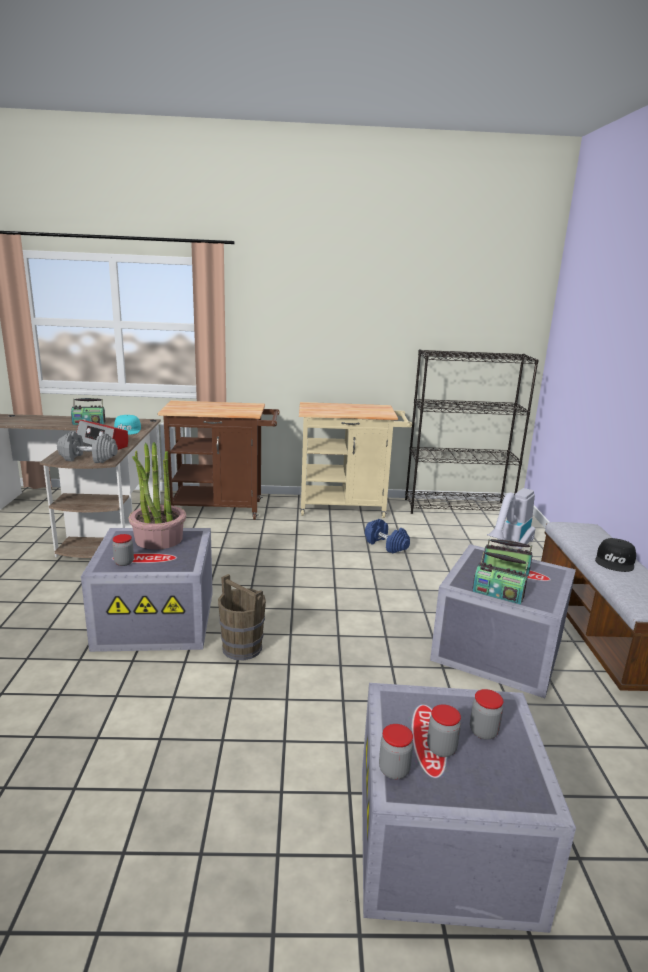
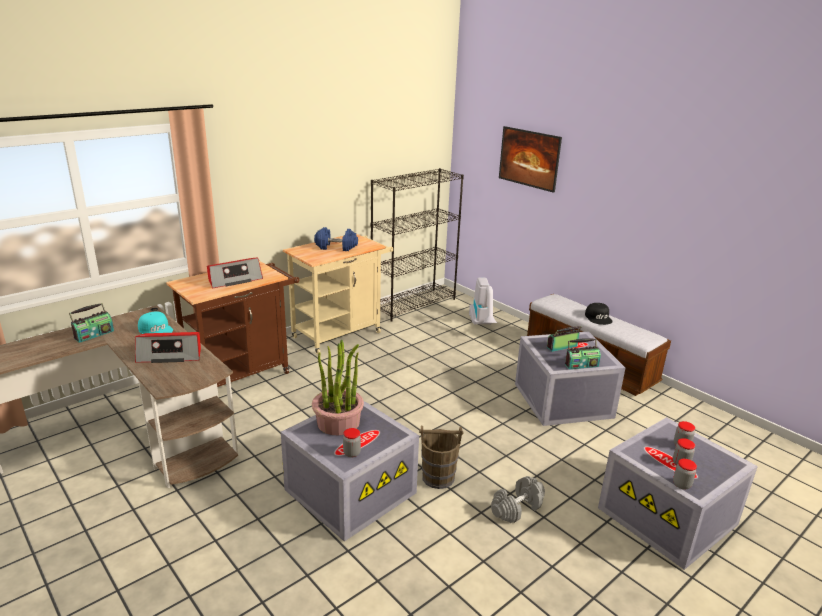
camera: 40 degrees left, 5 degrees up
grey dumbbell [57,431,118,463] -> grey dumbbell moved to [491,476,545,523]
blue dumbbell [365,519,410,553] -> blue dumbbell moved to [314,227,358,251]
none -> radio [207,257,263,288]
none -> picture [499,126,562,193]

